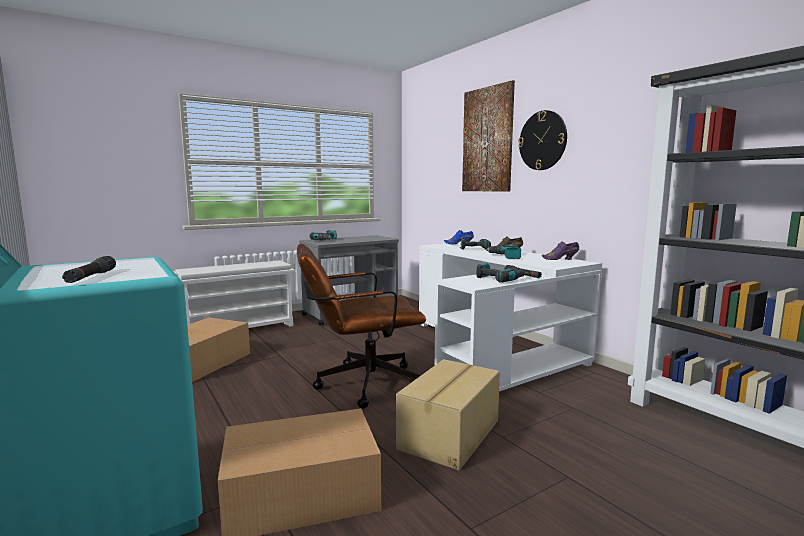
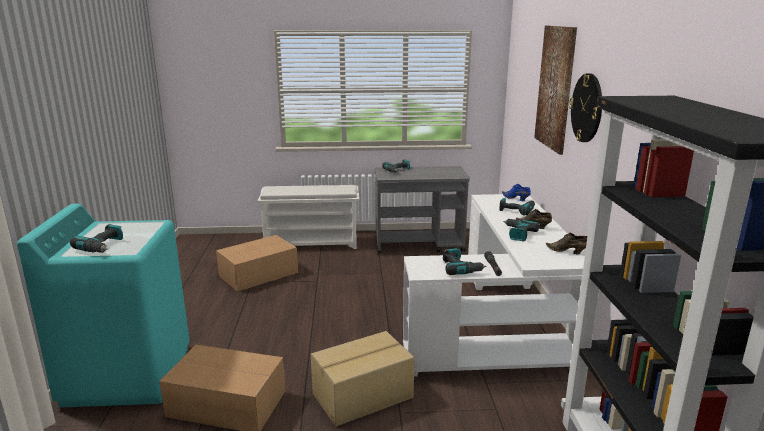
camera: 30 degrees right, 10 degrees up
black flashlight [62,256,116,283] -> power drill [70,224,123,253]
brown office chair [297,244,426,409] -> none
purple shoe [542,241,579,260] -> brown shoe [546,233,587,254]

